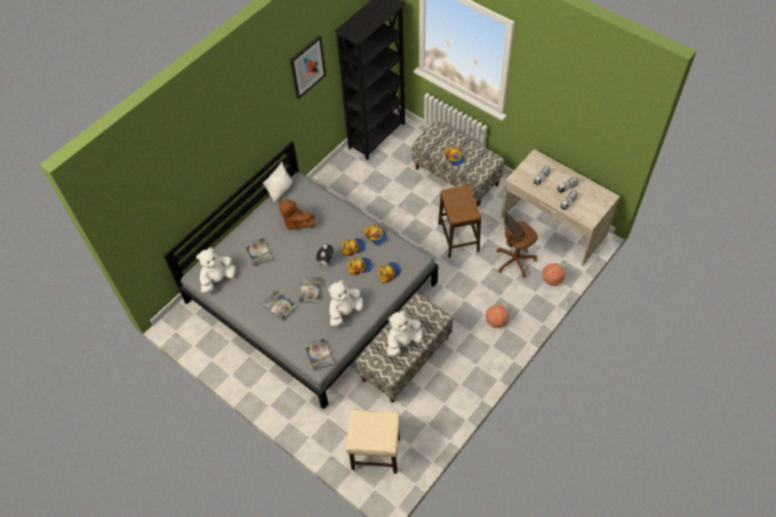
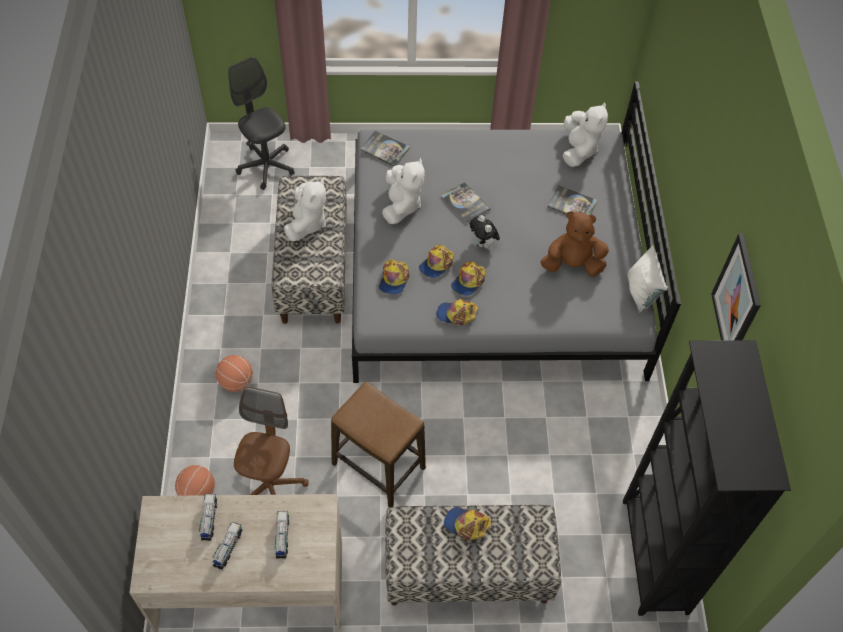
camera: 135 degrees right, 0 degrees up
book [262,291,297,321] -> none
beige stool [346,409,400,474] -> grey office chair [228,57,295,190]

